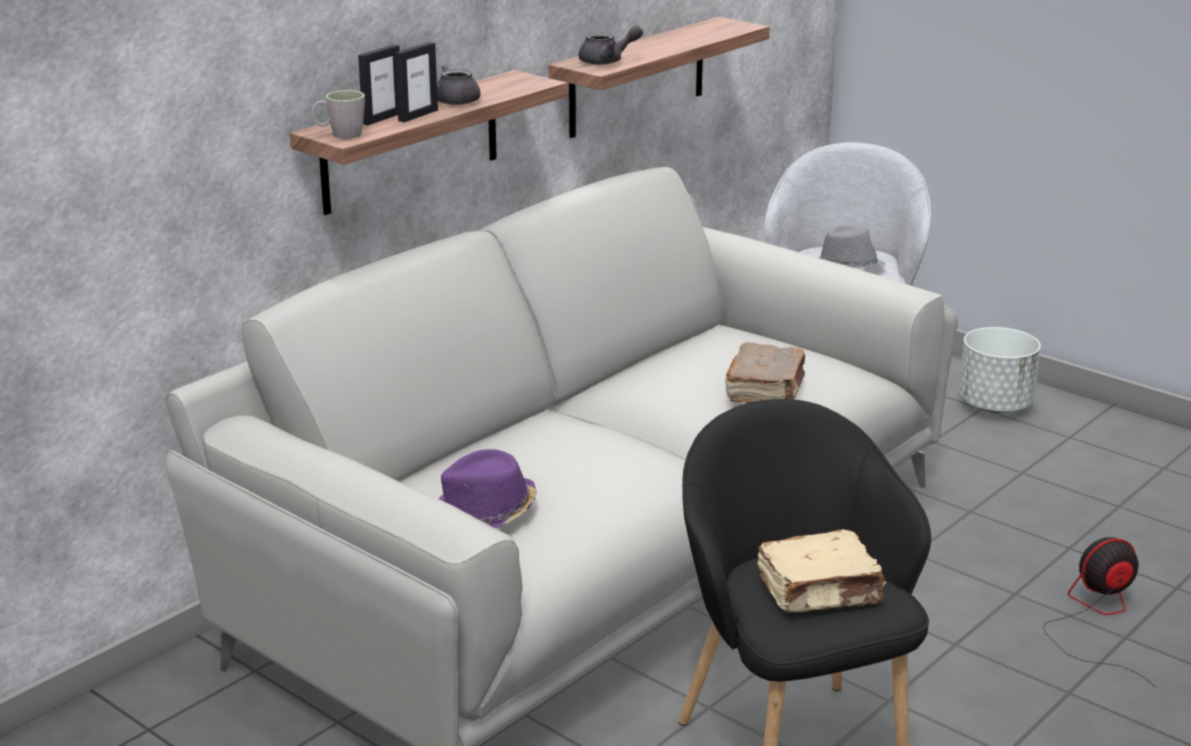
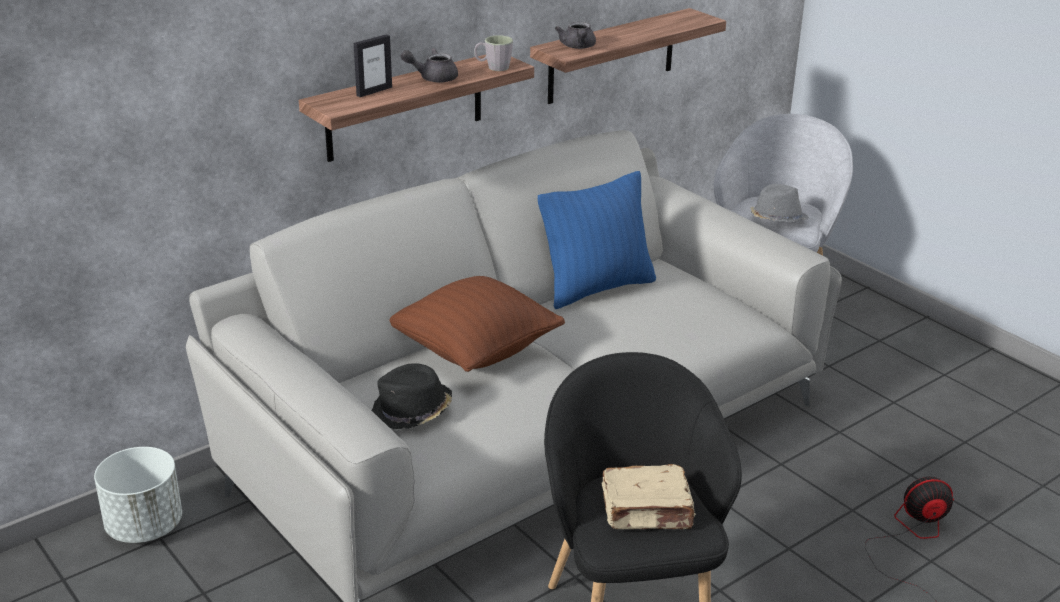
camera: 10 degrees right, 5 degrees up
grey mug [312,90,365,139] -> grey mug moved to [474,35,513,71]
picture frame [395,42,438,122] -> none
purple hat [439,449,537,528] -> black hat [371,363,452,429]
grey teapot [579,25,643,65] -> grey teapot turned 90 degrees clockwise [555,22,596,49]
brown book [725,342,805,403] -> none
white planter [958,327,1041,413] -> white planter moved to [94,447,182,543]
none -> brown pillow [390,276,565,372]
none -> blue pillow [538,171,656,309]

